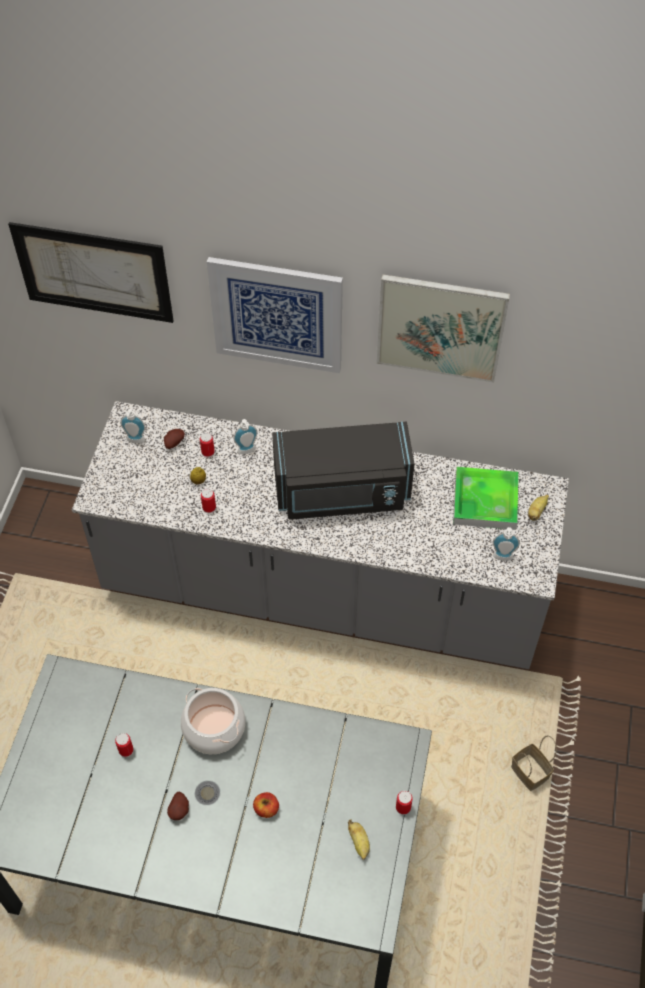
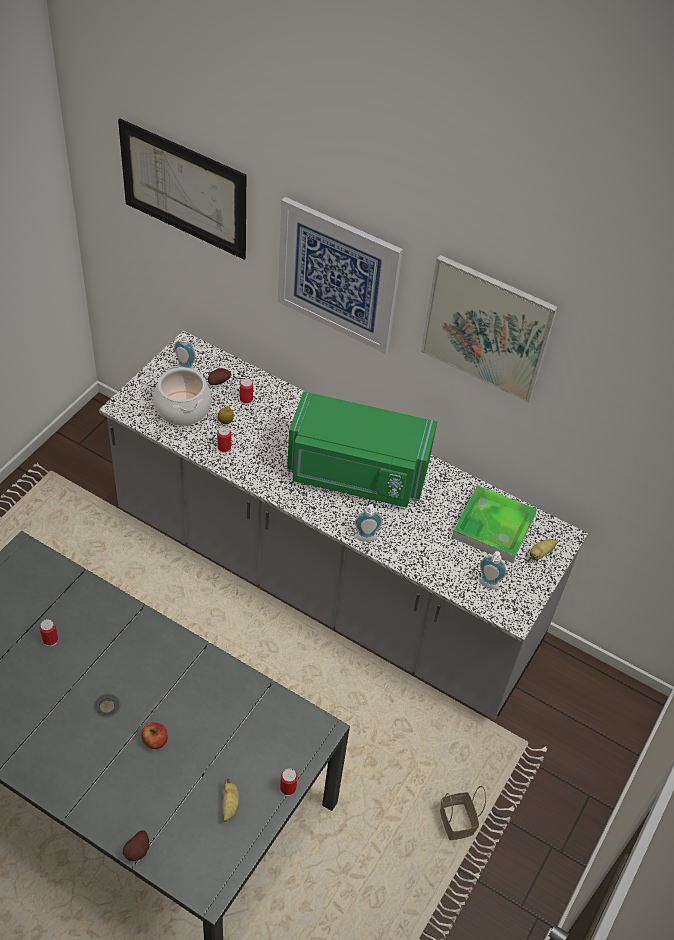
camera: 15 degrees right, 5 degrees down
potato [167,792,189,820] -> potato moved to [123,830,150,861]
cooking pot [181,688,245,754] -> cooking pot moved to [153,366,212,426]
soap dispenser [234,419,258,454] -> soap dispenser moved to [355,504,382,542]
black microwave [272,422,415,520] -> green microwave [287,391,437,508]

